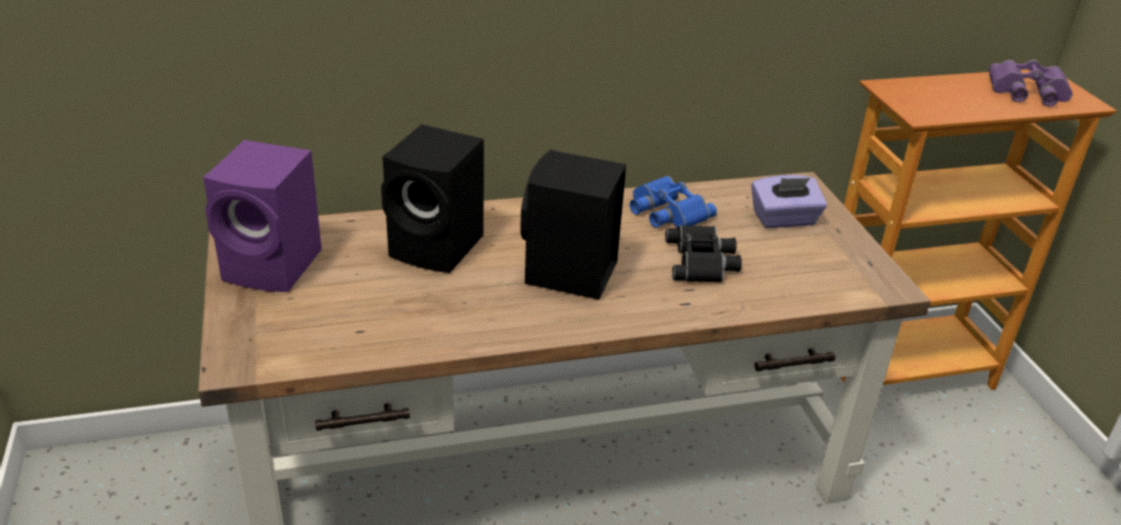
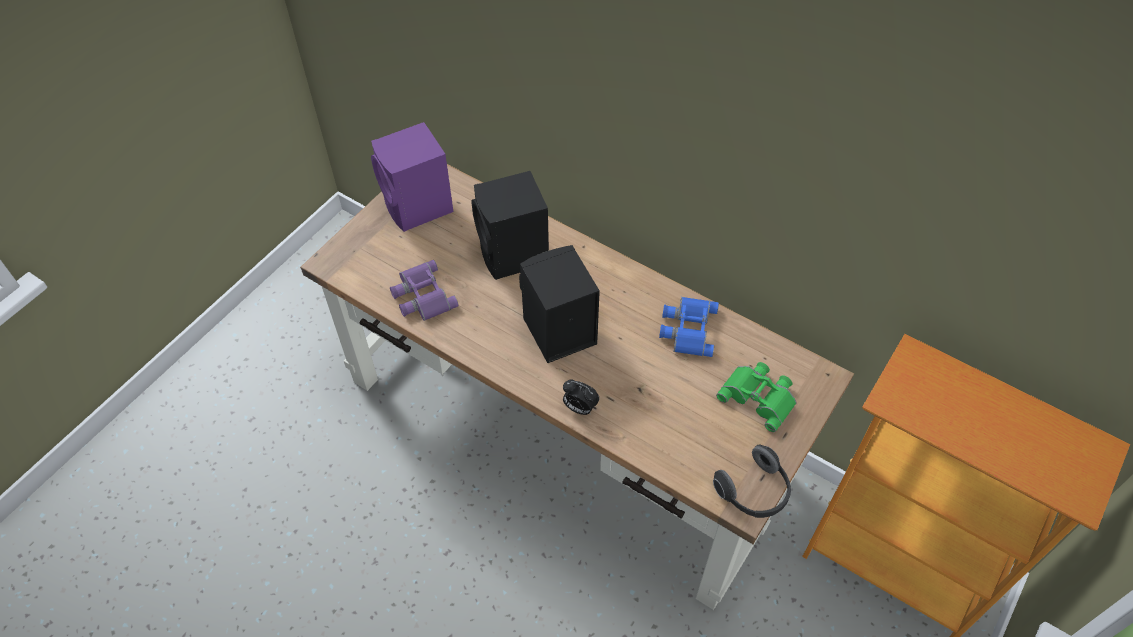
camera: 50 degrees right, 20 degrees up
black binoculars [665,225,742,283] -> none
purple tissue box [751,175,827,228] -> green binoculars [716,362,797,432]
purple binoculars [989,59,1073,106] -> purple binoculars moved to [390,260,459,321]
none -> alarm clock [563,379,599,415]
none -> headphones [713,445,791,518]

